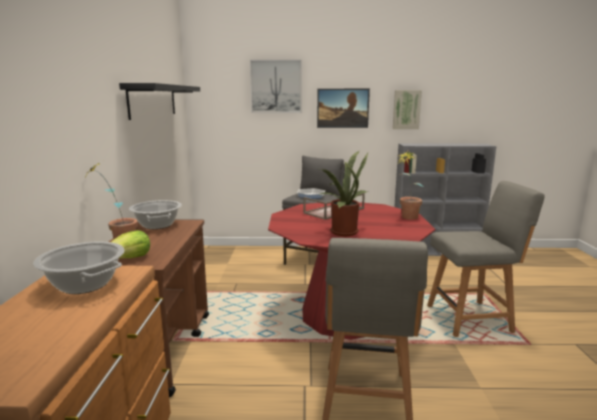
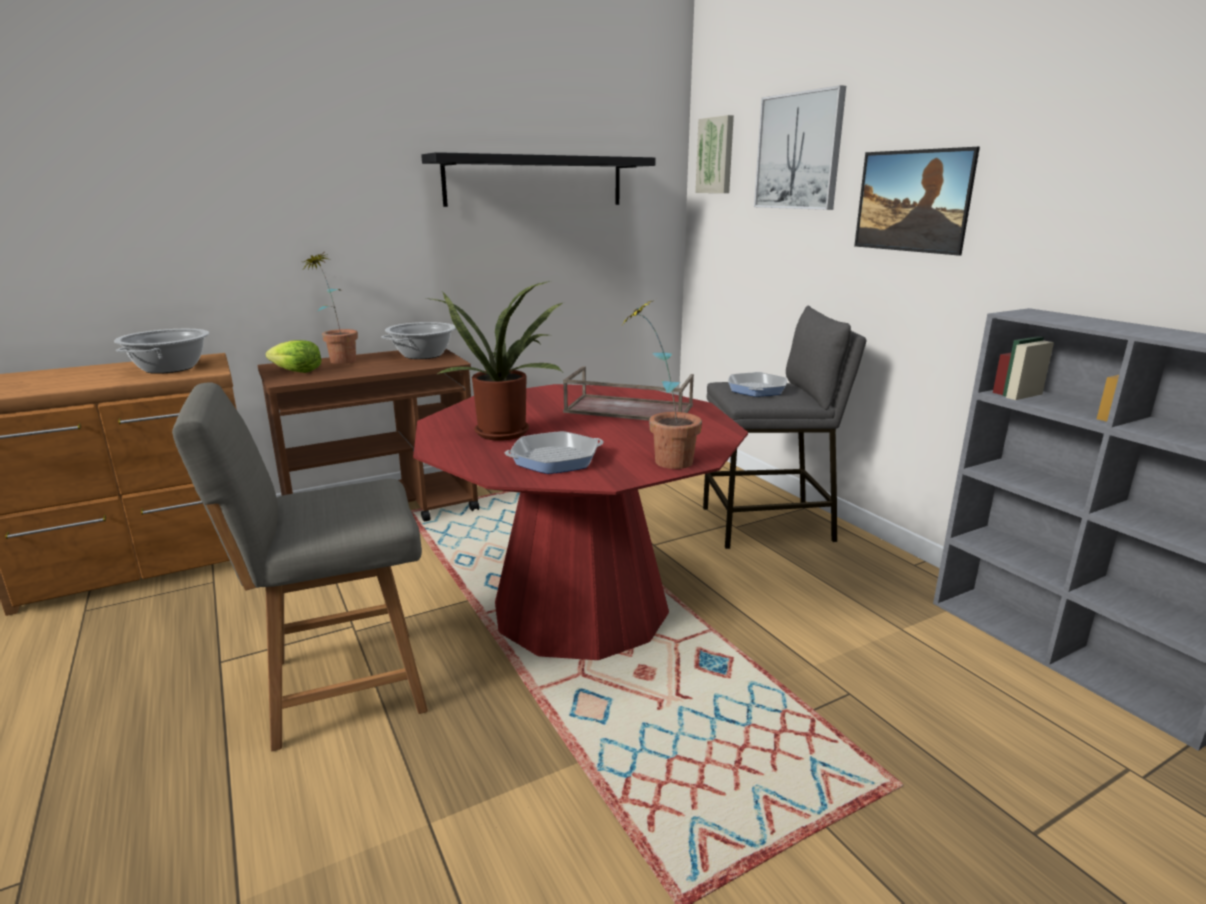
camera: 60 degrees right, 5 degrees up
picture [393,90,422,129] -> picture moved to [695,115,734,193]
grey chair [427,181,545,337] -> none
none -> frying pan [505,431,604,474]

